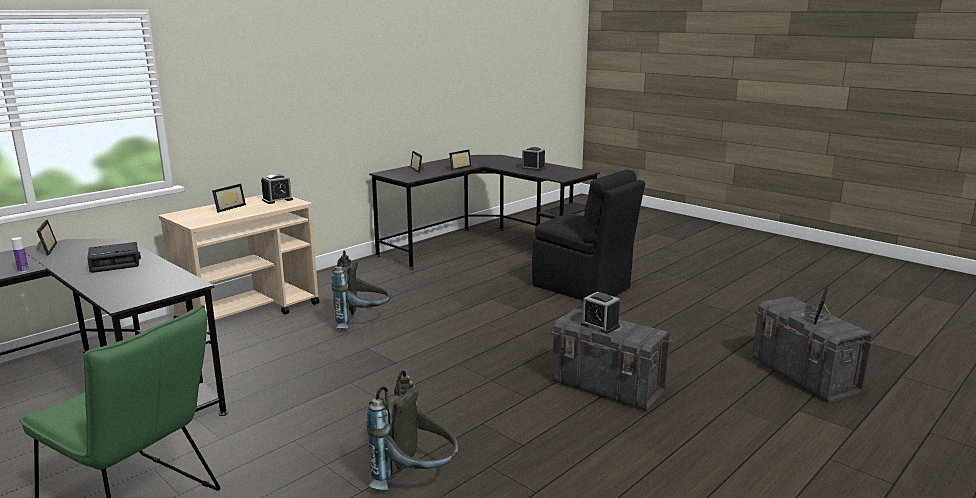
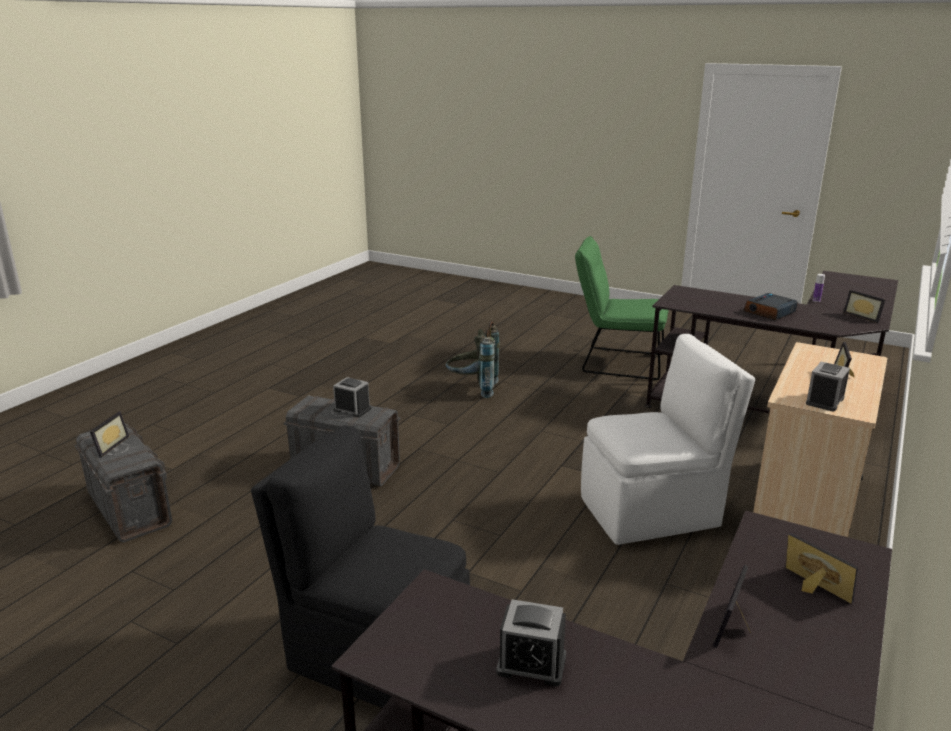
camera: 165 degrees right, 5 degrees up
grey backpack [331,251,391,329] -> white chair [581,334,755,545]

